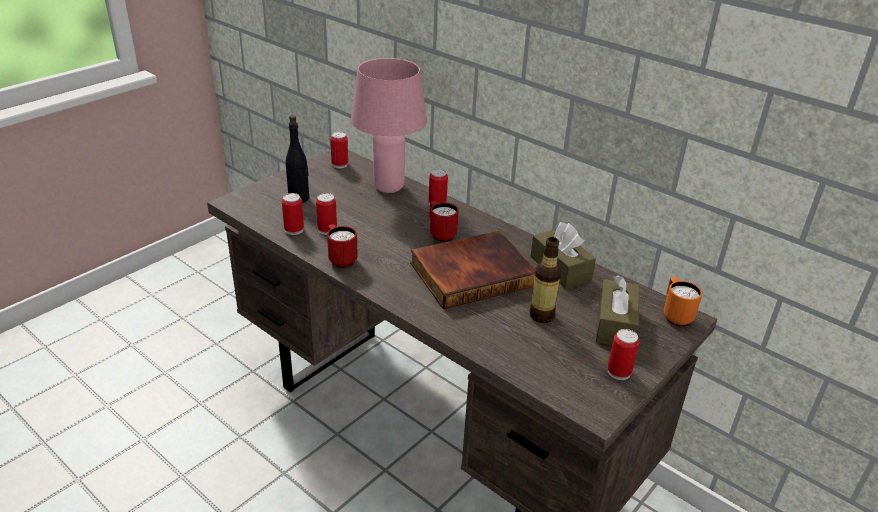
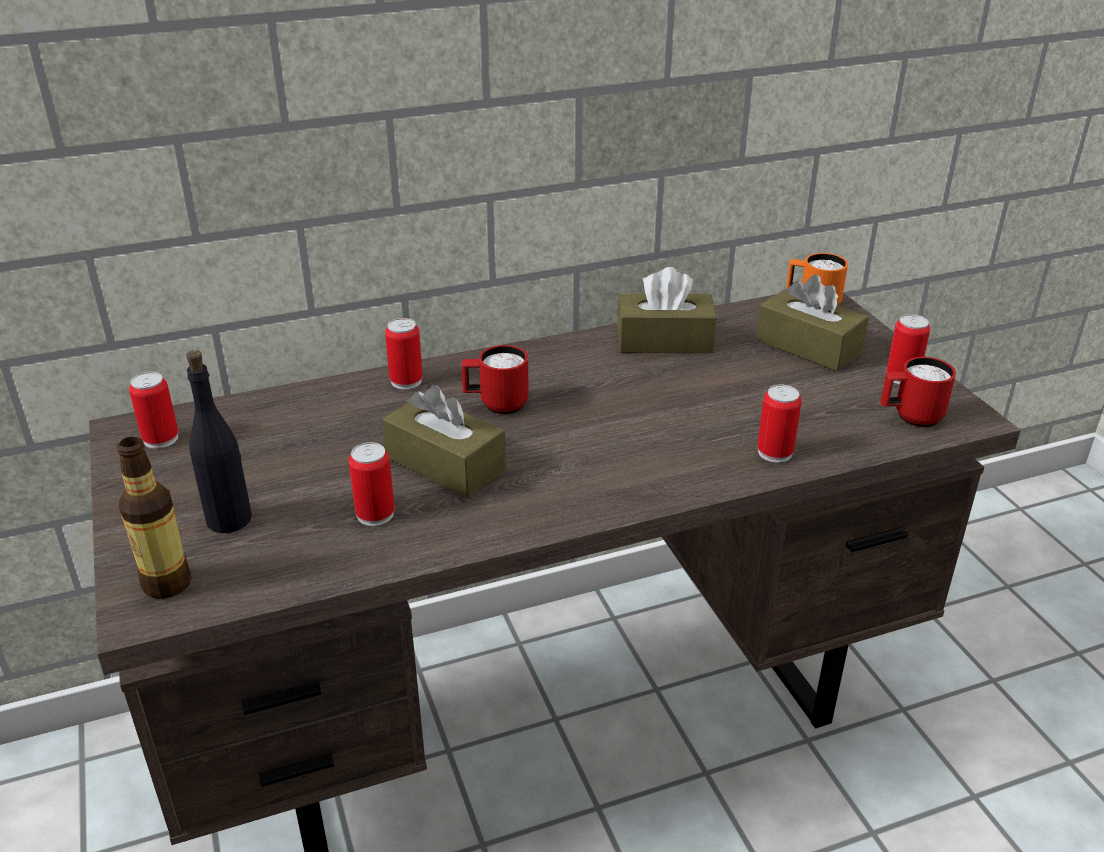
camera: 60 degrees left, 0 degrees up
can [282,193,304,235] -> can moved to [757,385,802,463]
red mug [327,224,358,268] -> red mug moved to [880,357,956,427]
pink table lamp [351,58,427,193] -> none
book [410,231,535,309] -> none
bottle [530,237,561,323] -> bottle moved to [117,437,192,599]
none -> brown tissue box [383,385,506,498]

